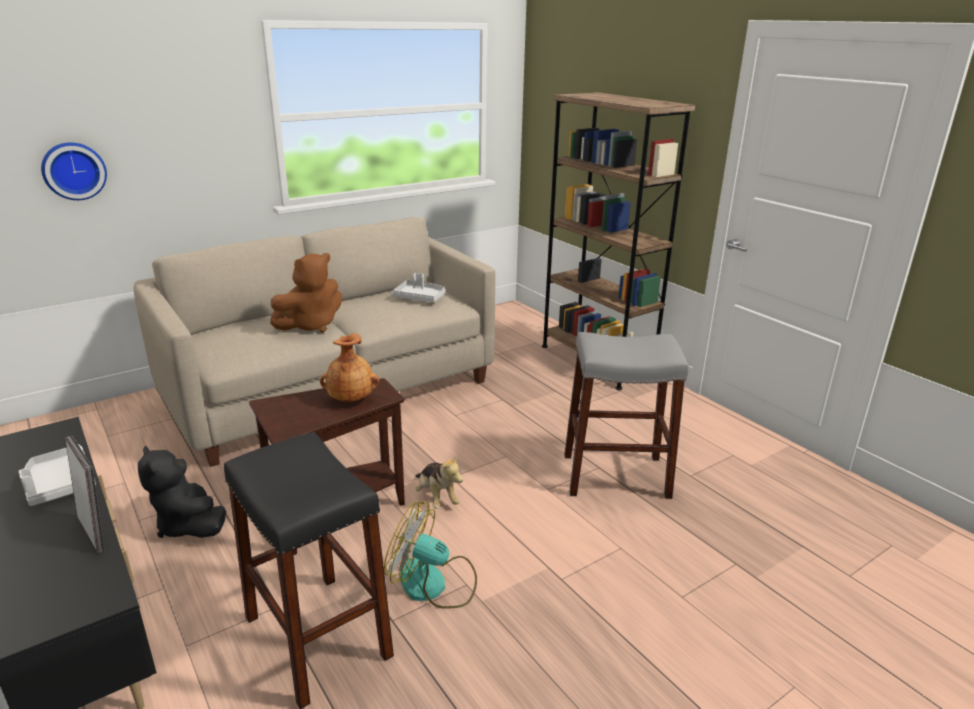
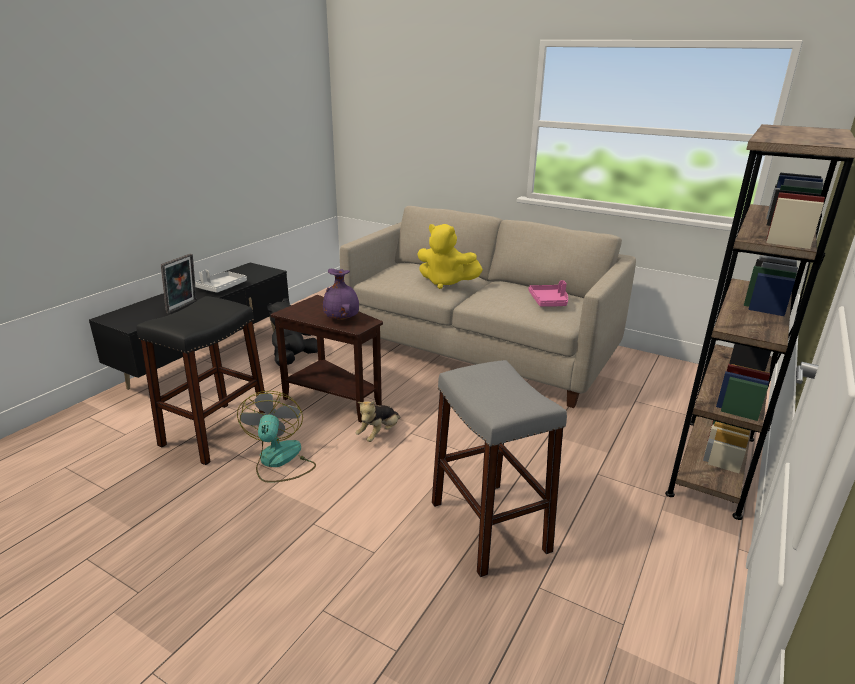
camera: 65 degrees right, 0 degrees up
wall clock [41,142,107,200] -> none
brown plush toy [270,253,342,333] -> yellow plush toy [417,224,483,289]
brown vase [320,333,379,402] -> purple vase [323,269,359,320]
grey tray [392,273,445,302] -> pink tray [529,280,568,307]

